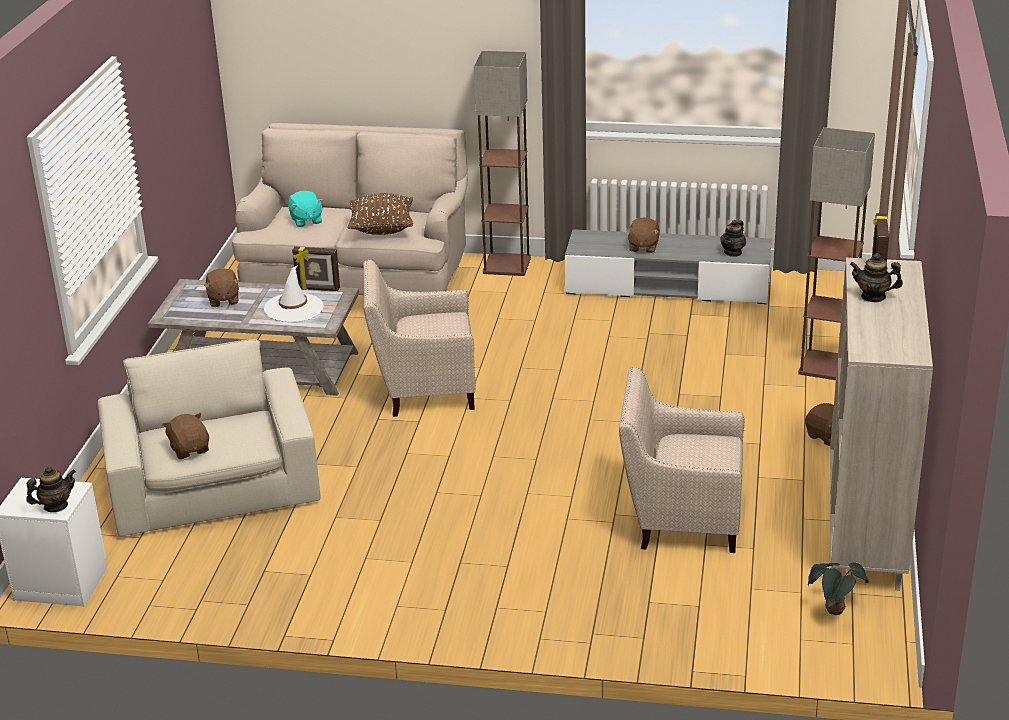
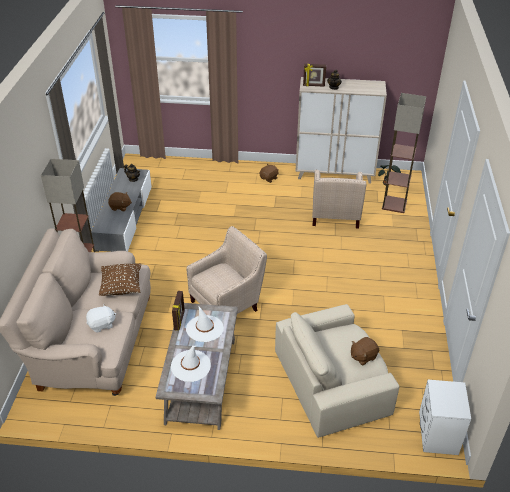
camera: 95 degrees left, 10 degrees up
teapot [26,466,76,512] -> none
brown plush toy [204,268,239,307] -> white hat [171,346,211,382]
turquoise plush toy [288,191,324,227] -> white plush toy [86,304,116,333]
beige armchair [363,260,476,417] -> beige armchair turned 120 degrees counterclockwise [187,226,267,314]
floor lamp [798,127,875,380] -> floor lamp moved to [382,93,426,213]

